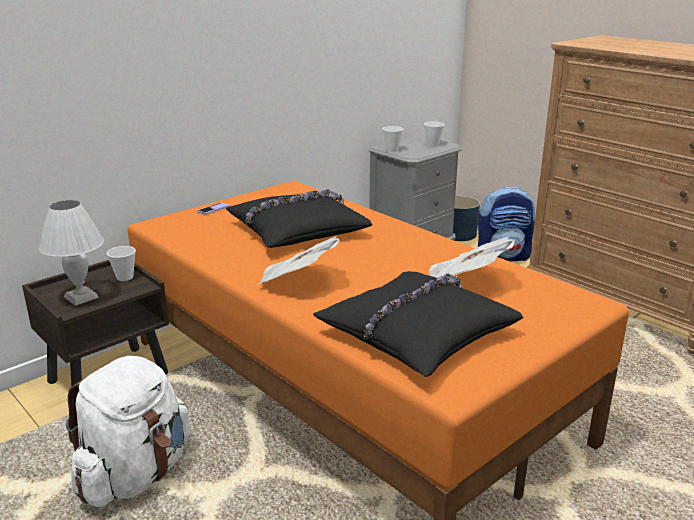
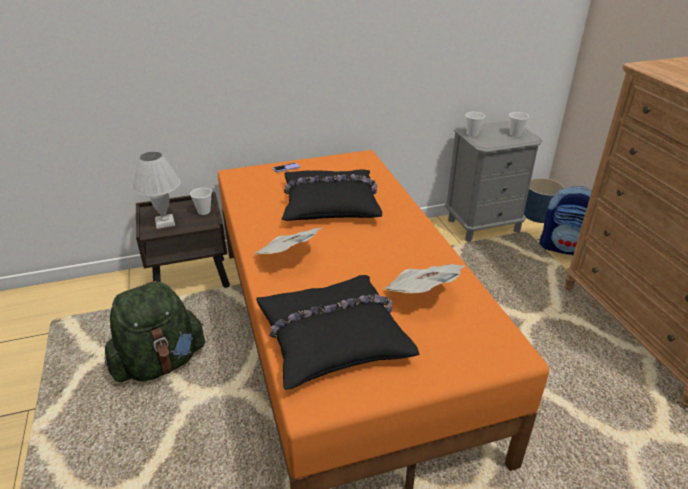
camera: 25 degrees right, 10 degrees up
white backpack [66,356,191,507] -> green backpack [104,281,205,382]

